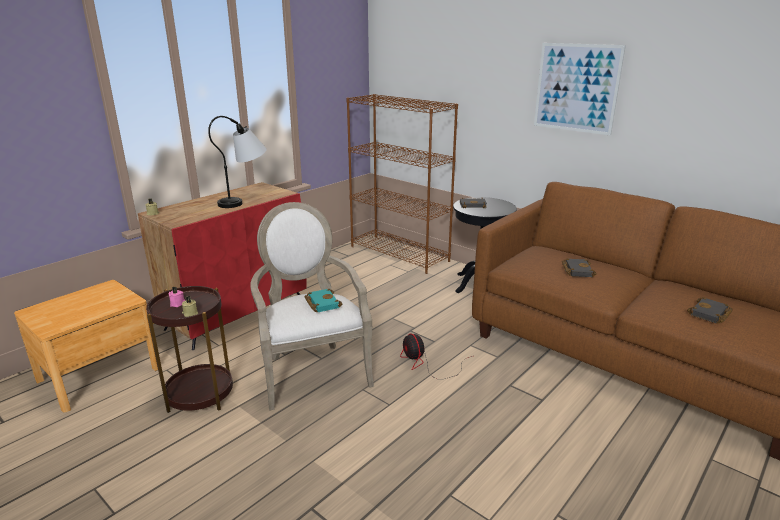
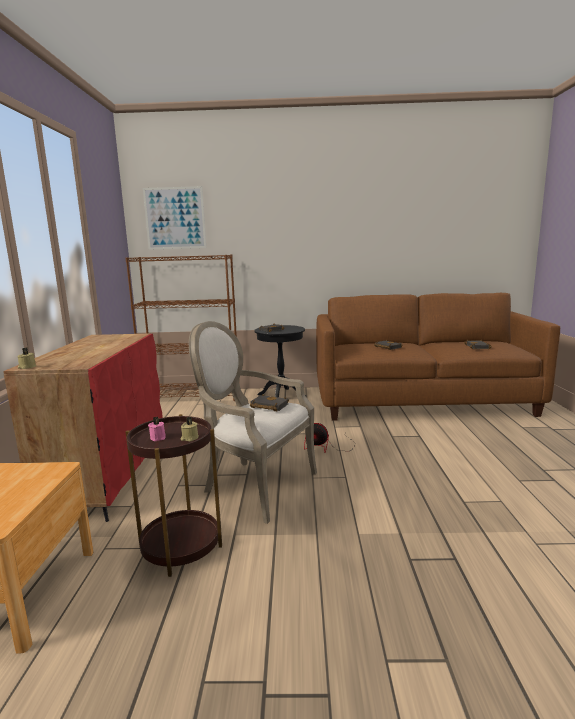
camera: 40 degrees left, 10 degrees down
table lamp [208,116,267,208] -> none
turquoise book [305,289,343,312] -> black book [250,394,289,411]
picture [534,43,626,135] -> picture moved to [143,186,206,250]

